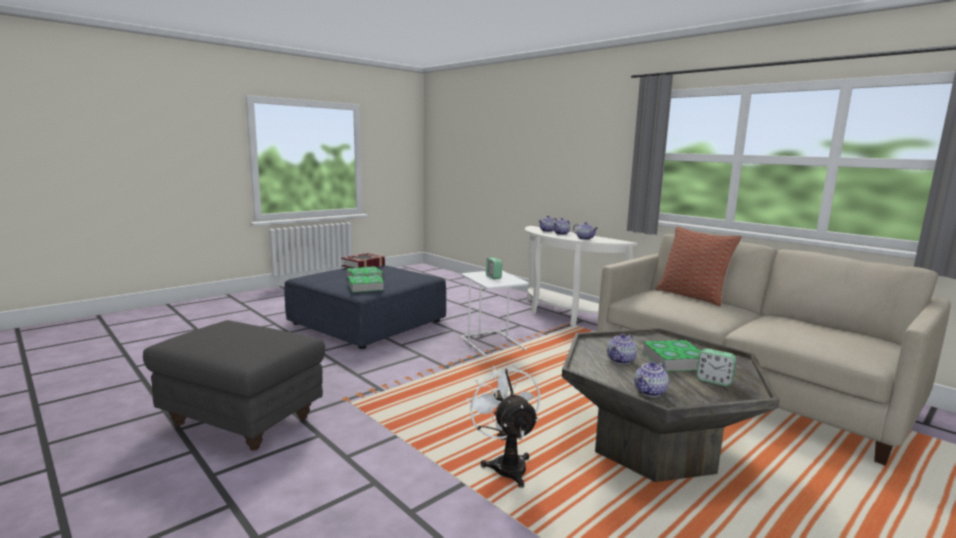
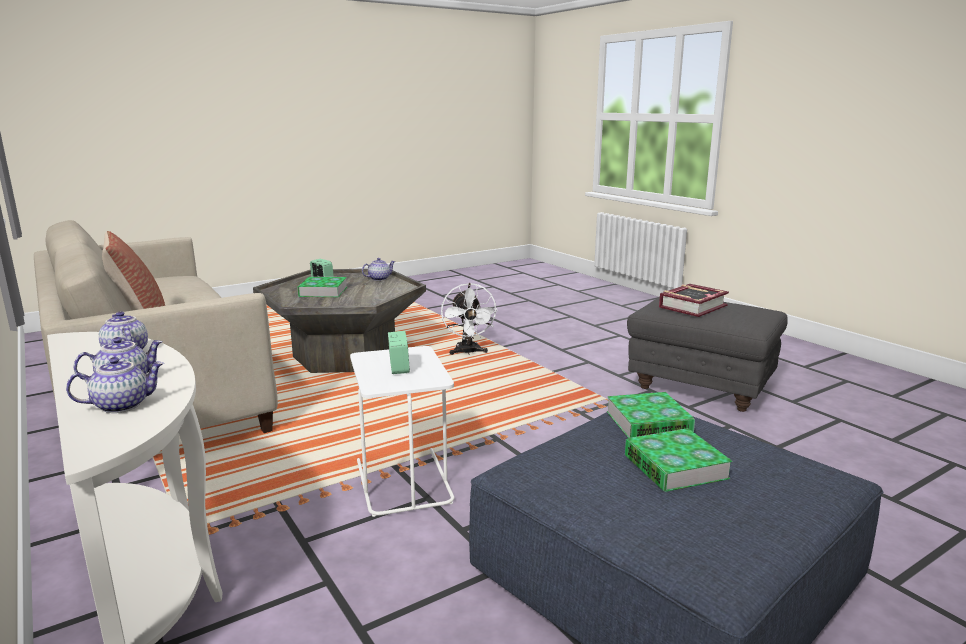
camera: 170 degrees left, 5 degrees up
book [341,253,385,268] -> book moved to [659,284,729,317]
teapot [607,333,637,364] -> none

